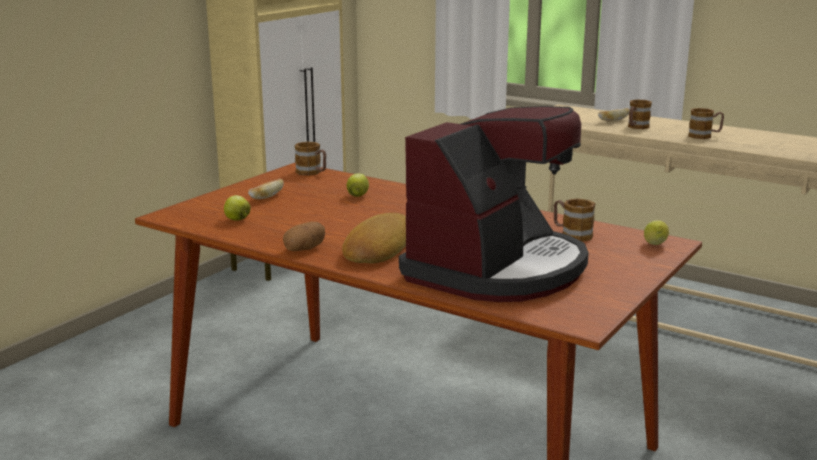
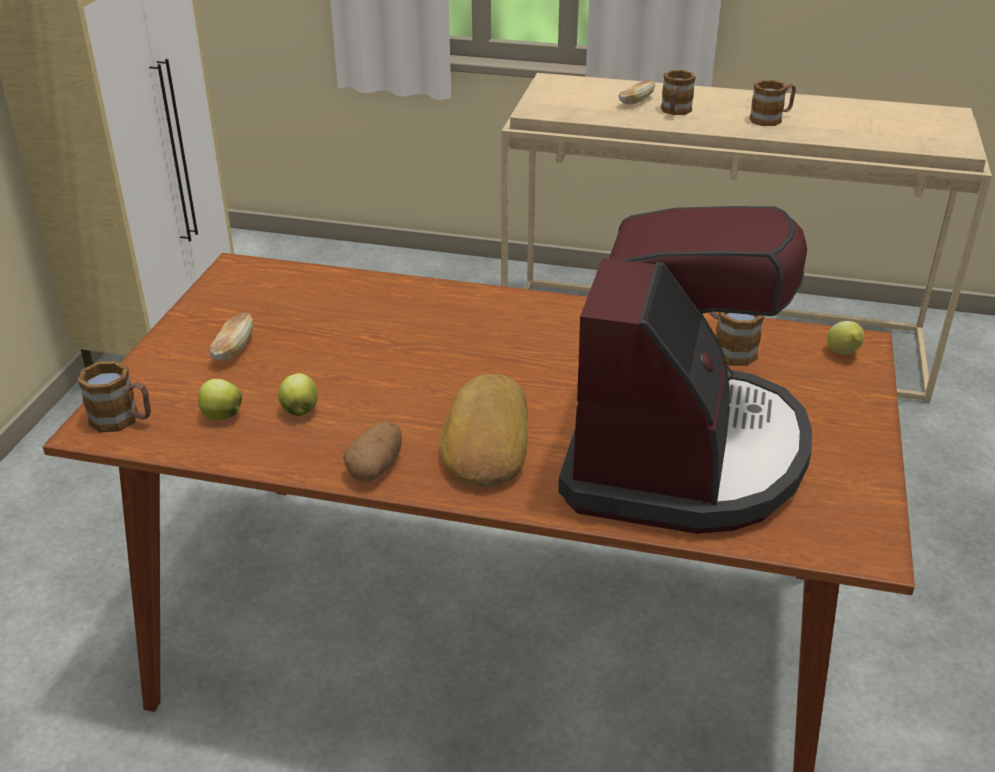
camera: 20 degrees left, 15 degrees up
mug [294,142,326,176] -> mug moved to [77,361,151,432]
apple [347,174,369,197] -> apple moved to [278,373,318,416]

